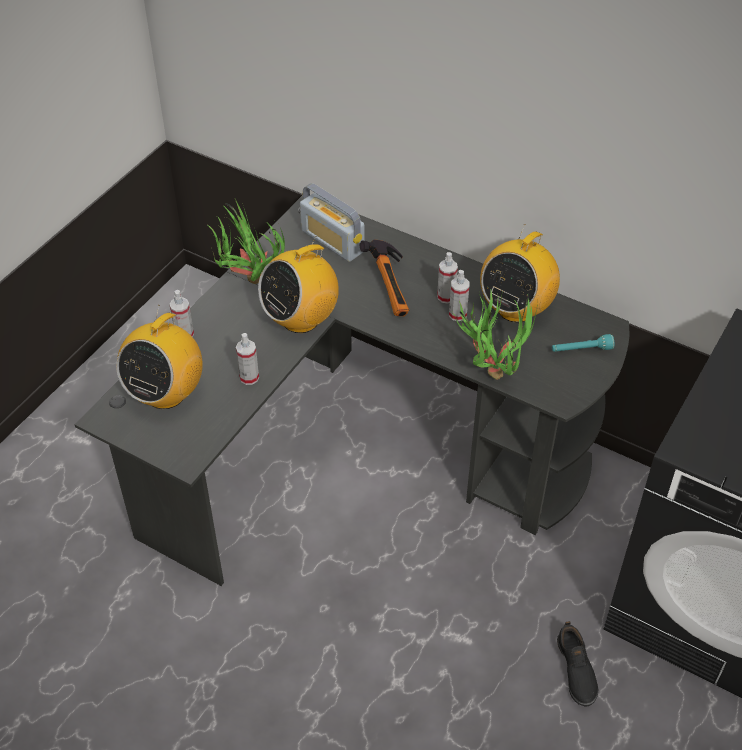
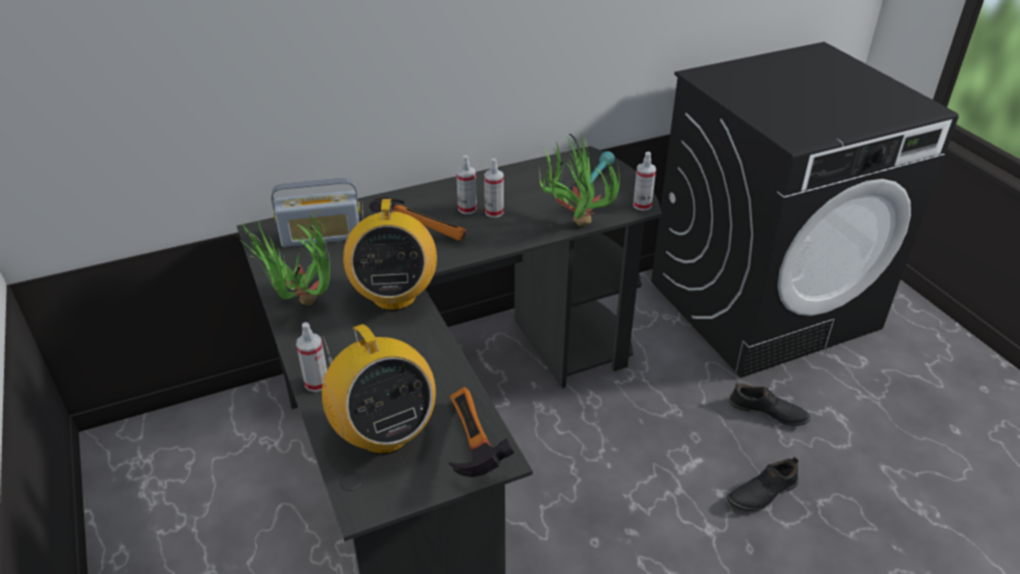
camera: 55 degrees left, 10 degrees down
spray bottle [236,333,259,385] -> spray bottle moved to [633,152,656,211]
radio [480,224,560,323] -> none
none -> hammer [448,387,515,477]
none -> black shoe [727,457,799,511]

